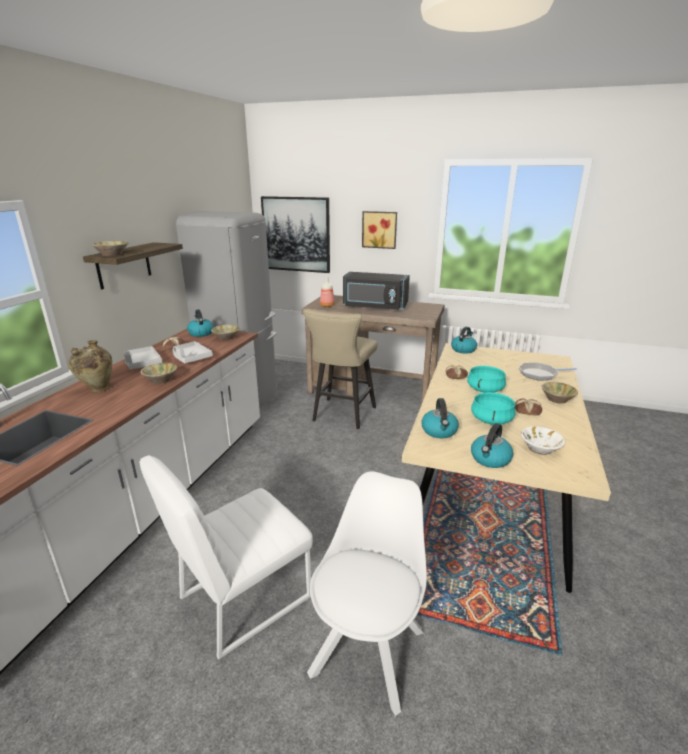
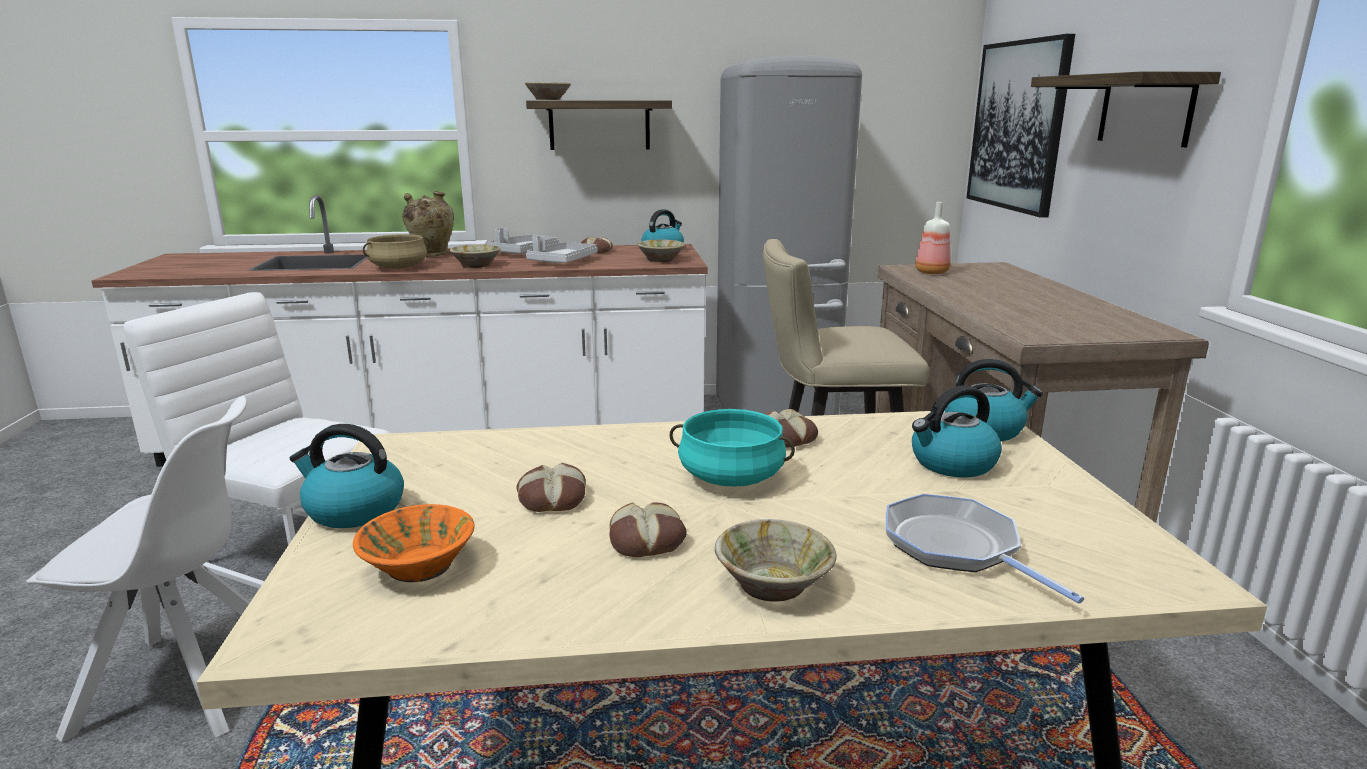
camera: 65 degrees right, 5 degrees down
black microwave [343,272,410,311] -> none
picture [362,211,397,249] -> shelf [1031,71,1221,147]
kettle [422,398,459,438] -> kettle moved to [912,385,1002,477]
turquoise cooking pot [471,392,516,425] -> bread [517,463,586,512]
white bowl [521,426,565,455] -> orange bowl [353,504,475,582]
none -> beige cooking pot [363,234,430,269]

